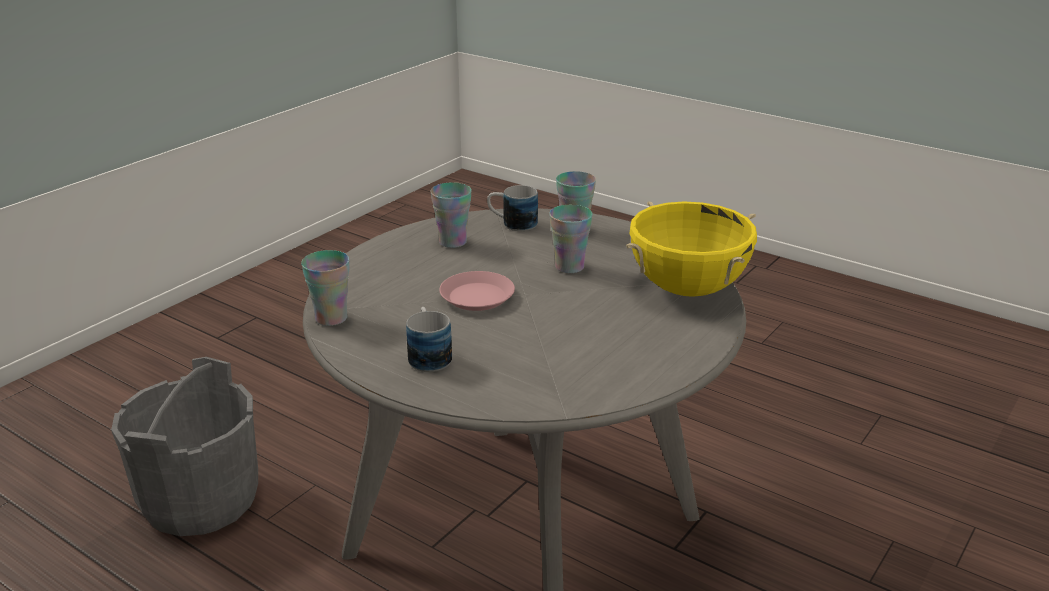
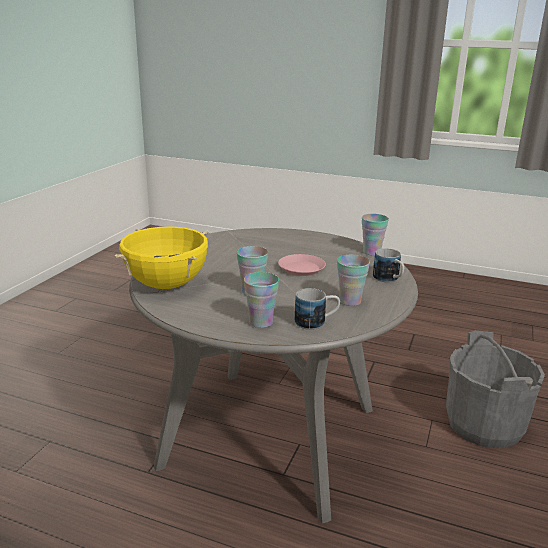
camera: 165 degrees right, 5 degrees down
mug [406,307,452,372] -> mug moved to [373,248,404,282]

